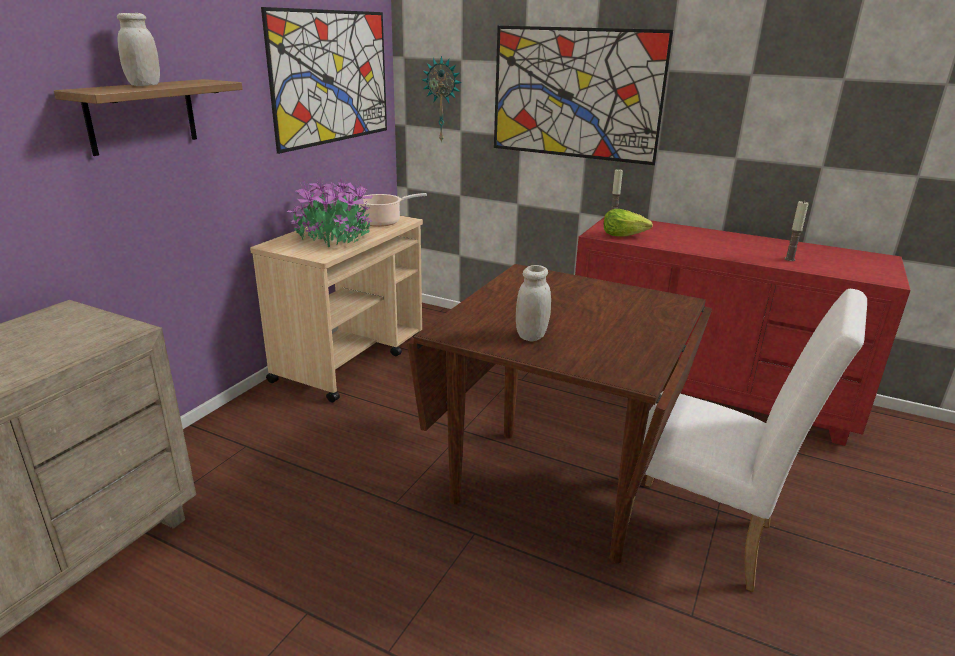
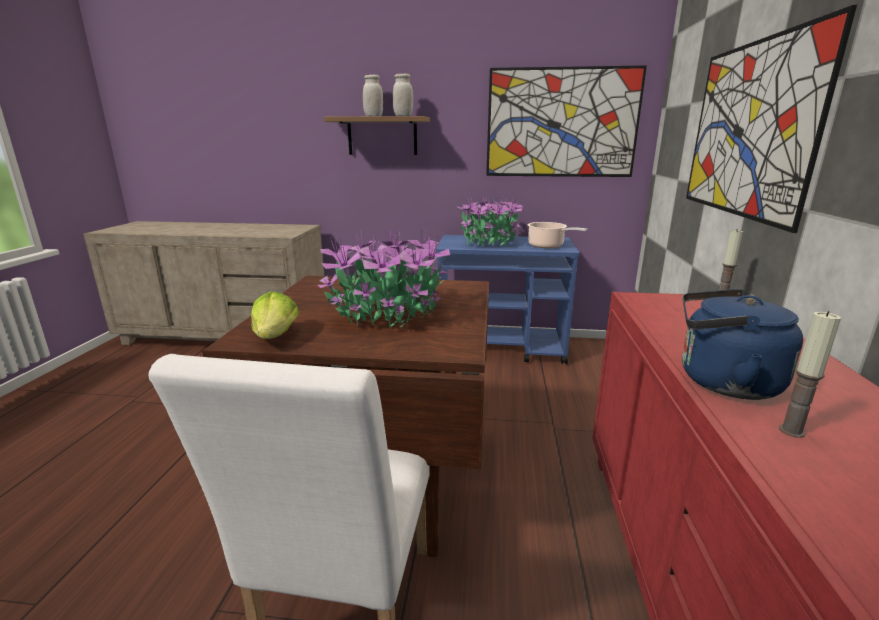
camera: 70 degrees right, 5 degrees down
beige cart [250,216,423,402] -> blue cart [436,235,580,364]
wall clock [423,56,462,143] -> none
white jar [516,265,551,342] -> white jar moved to [393,74,413,116]
lettuce [604,209,653,236] -> lettuce moved to [251,292,299,339]
none -> potted plant [318,228,450,328]
none -> blue kettle [682,289,803,400]

